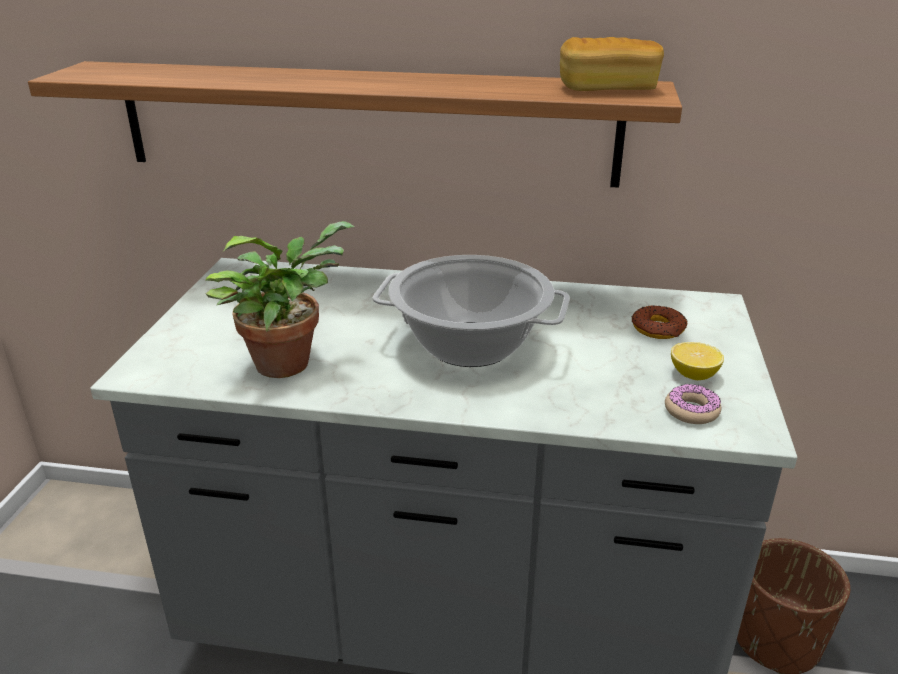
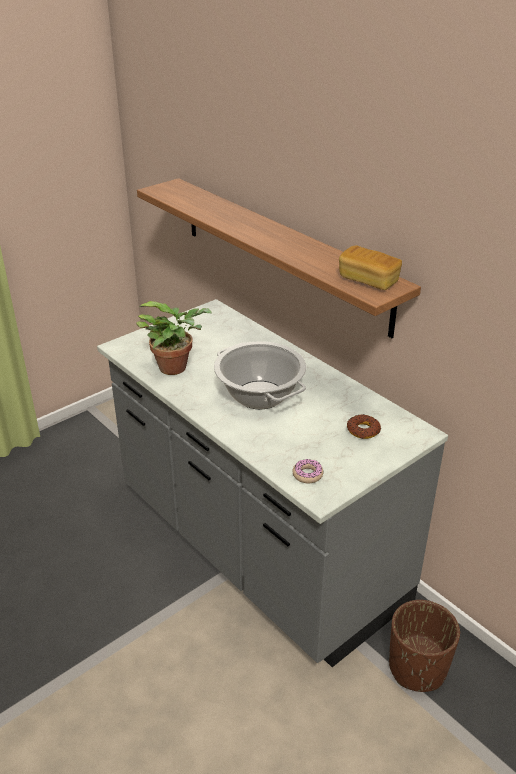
camera: 40 degrees right, 5 degrees up
lemon [671,342,724,380] -> none

